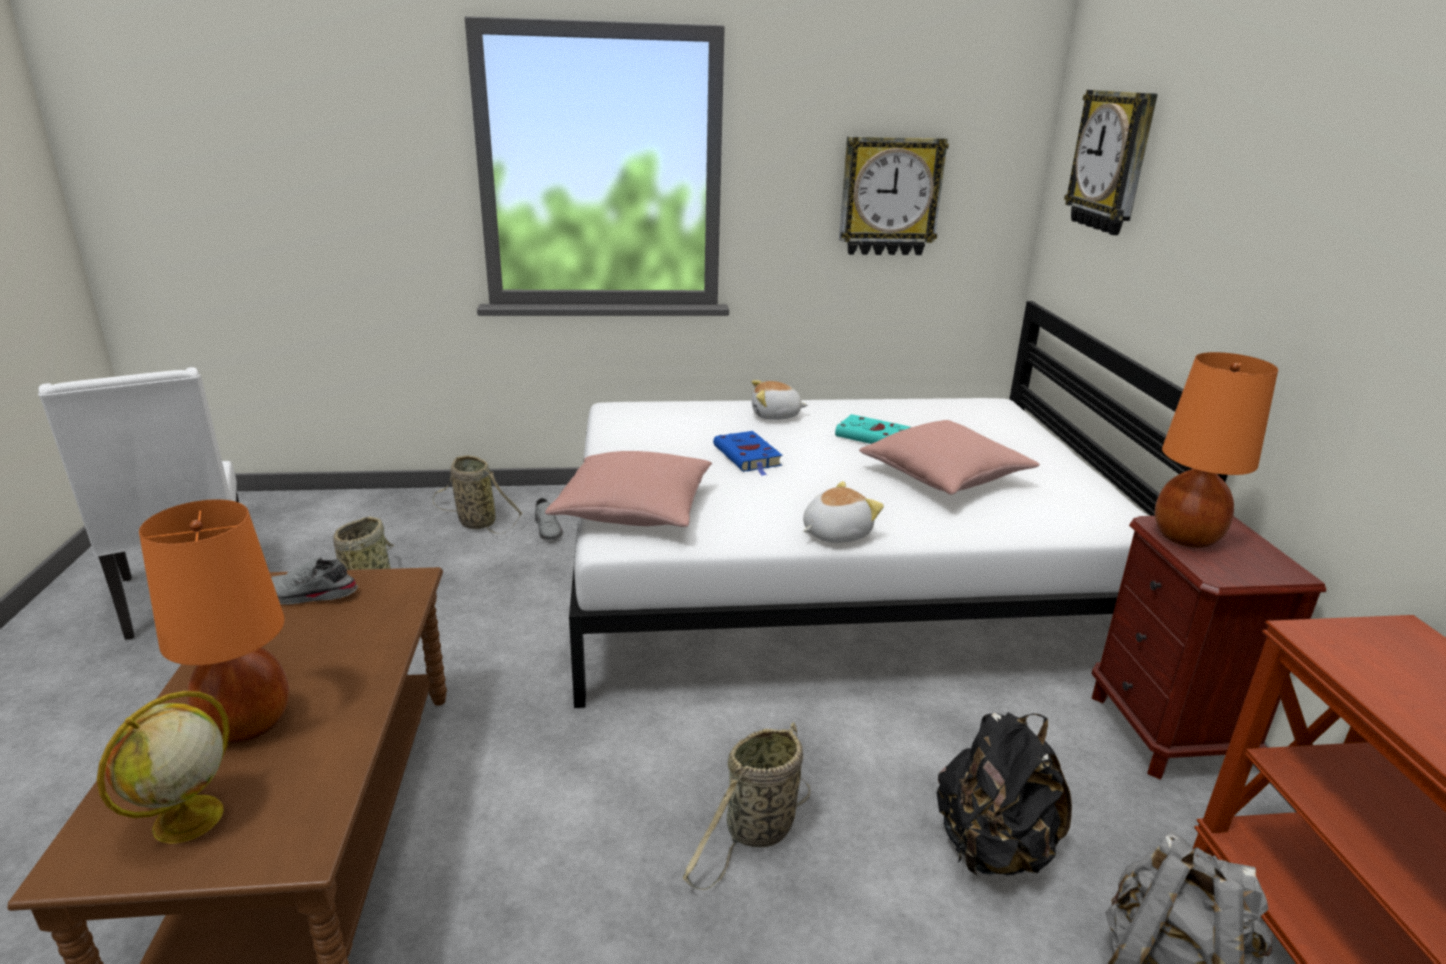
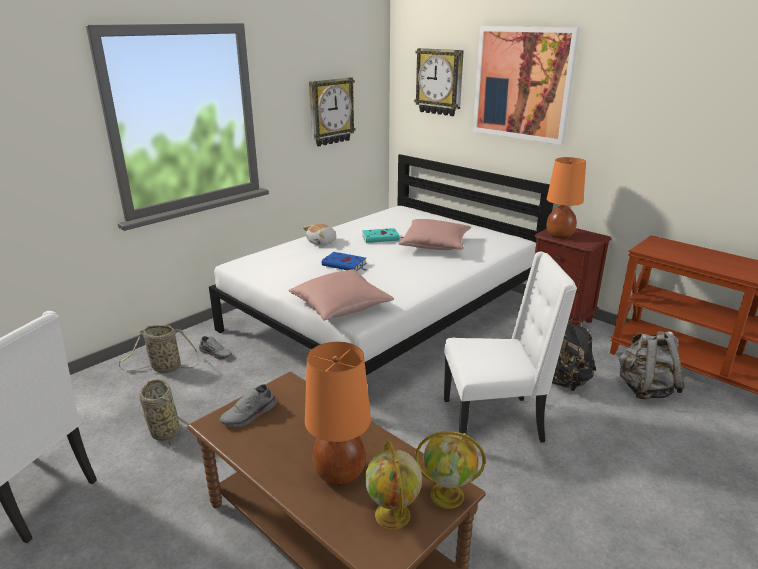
camera: 40 degrees left, 0 degrees up
basket [683,722,810,890] -> white chair [444,252,577,443]
plush toy [803,481,884,543] -> none
none -> globe [415,431,486,509]
none -> picture [473,26,580,145]

